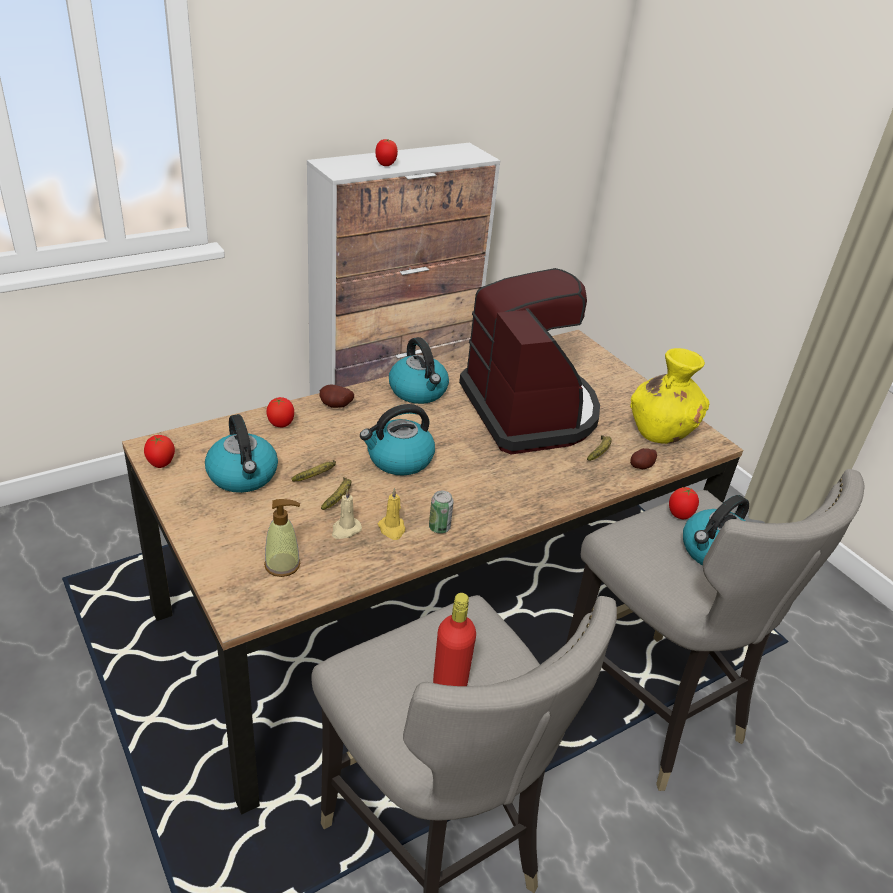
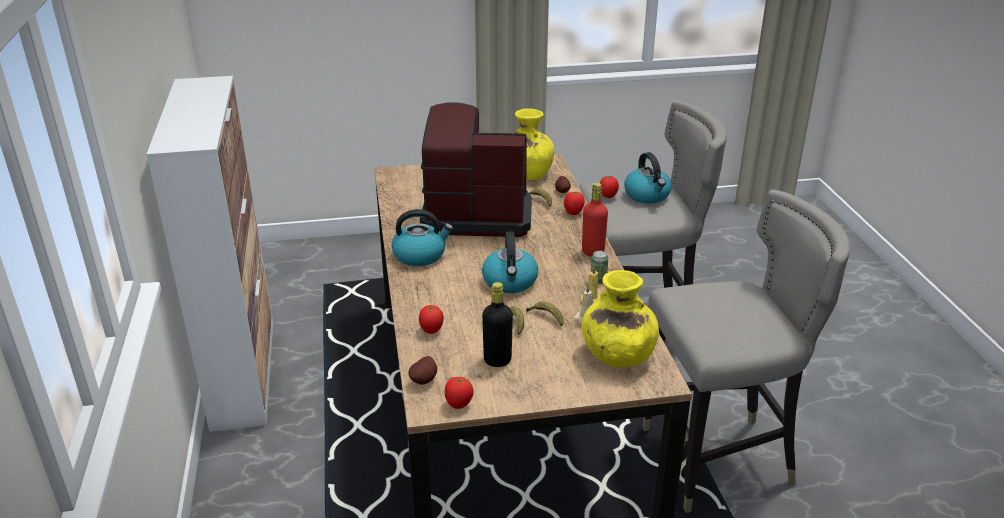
camera: 65 degrees left, 5 degrees down
kettle [205,414,278,493] -> black bottle [482,282,513,367]
soap dispenser [264,499,300,577] -> yellow vase [581,270,659,368]
potato [319,384,354,408] -> potato moved to [408,356,437,385]
tomato [375,139,398,166] -> tomato moved to [564,192,585,215]
red bottle [433,593,476,686] -> red bottle moved to [582,183,608,257]

